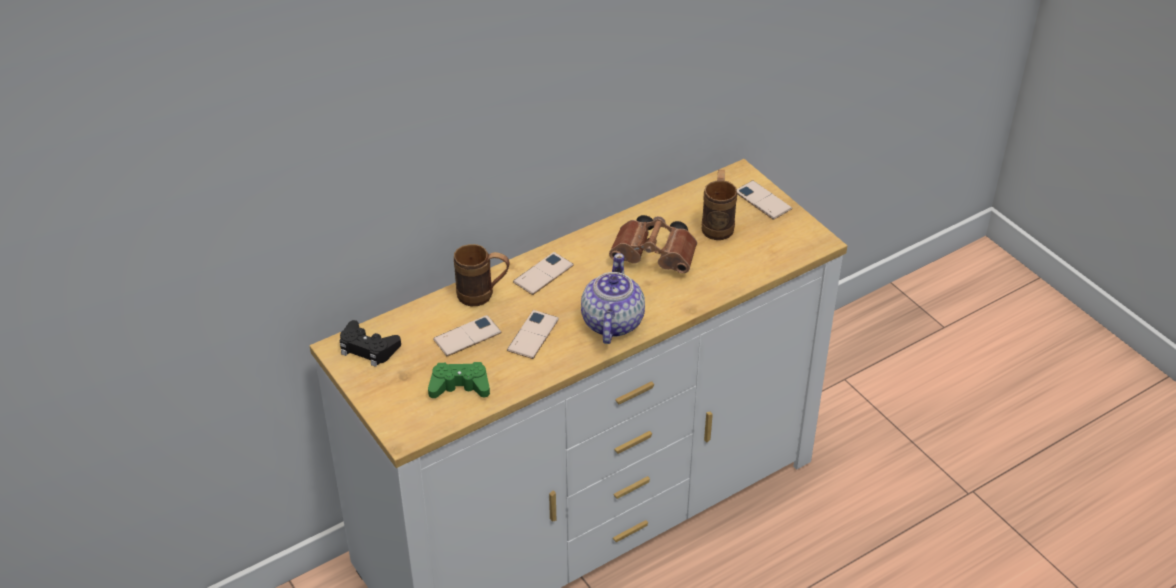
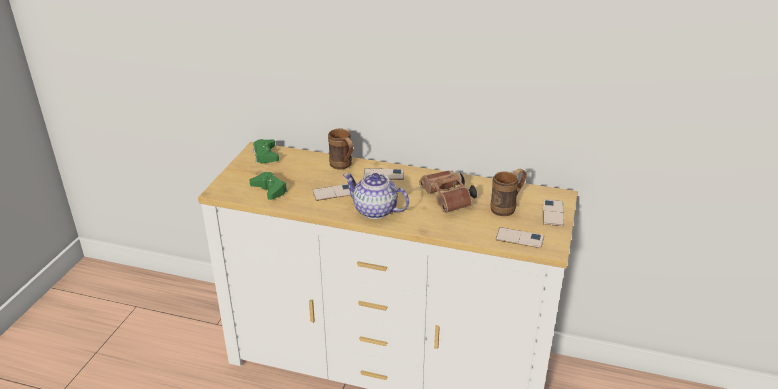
camera: 50 degrees right, 10 degrees down
black game controller [340,320,401,367] -> green game controller [253,139,279,163]
phone [433,315,501,356] -> phone moved to [496,227,544,248]
teapot [581,253,645,344] -> teapot turned 120 degrees counterclockwise [343,173,409,219]

